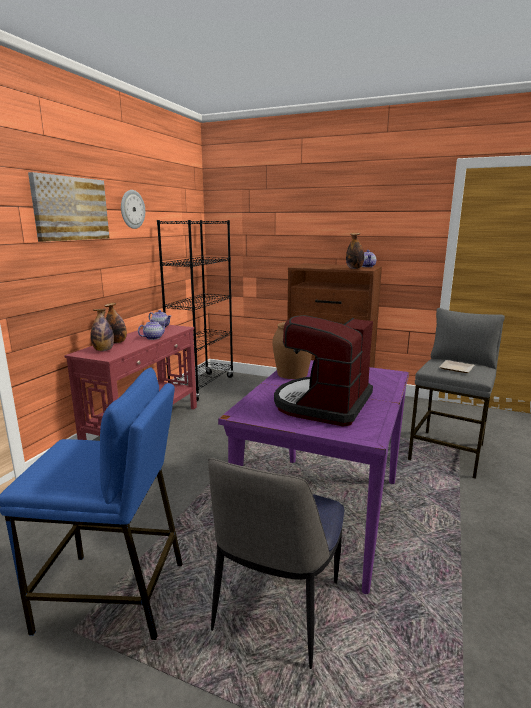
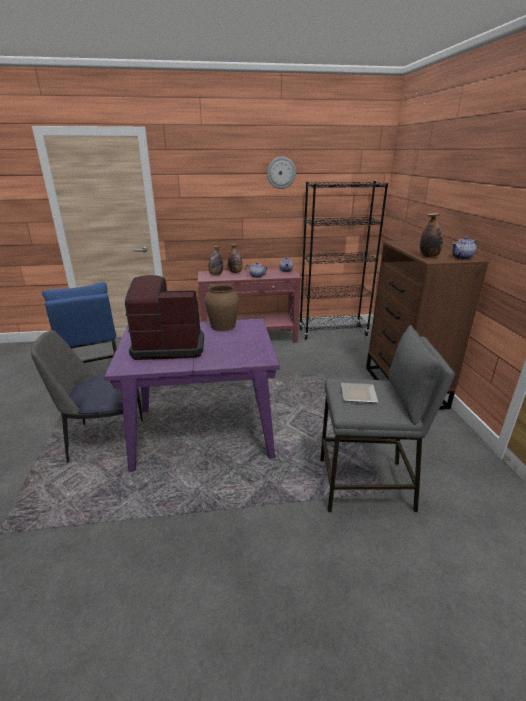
camera: 60 degrees right, 10 degrees up
picture [28,172,109,242] -> none

